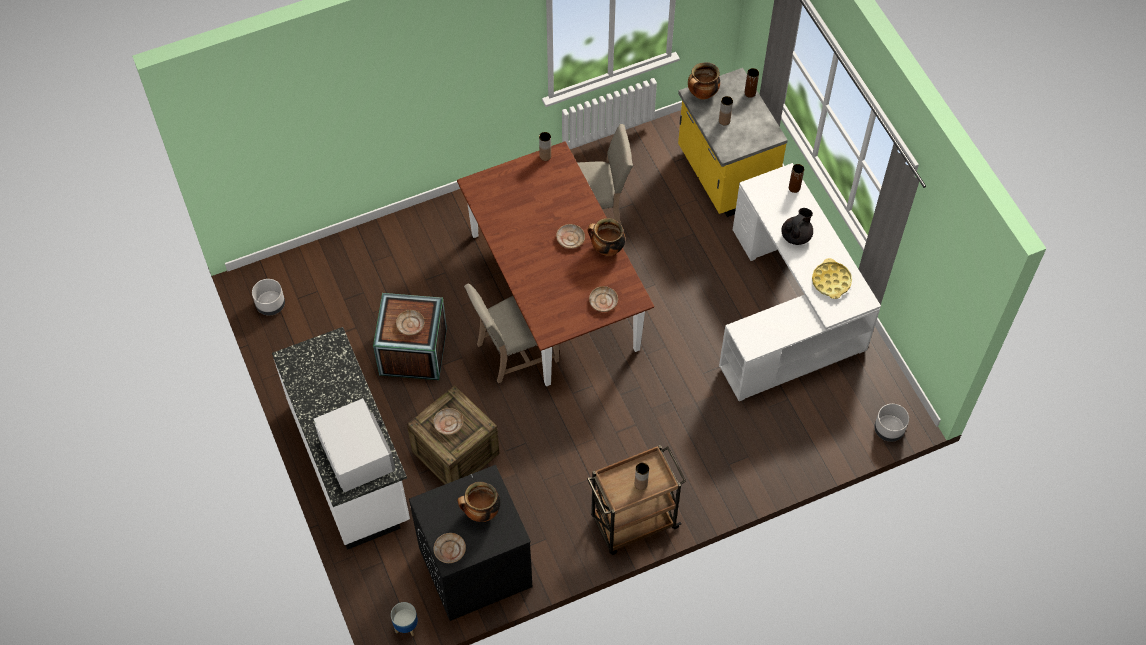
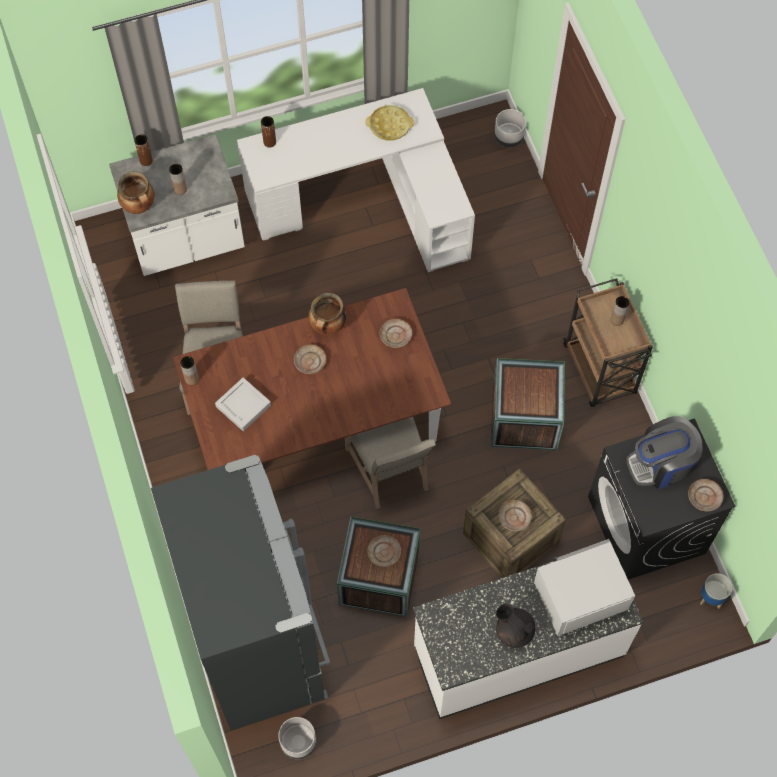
camera: 85 degrees left, 5 degrees up
cooking pot [458,482,500,522] -> coffee machine [626,416,702,489]
yellow counter [678,68,788,217] -> white counter [109,134,245,276]
black teapot [781,208,813,245] -> black teapot moved to [496,604,535,647]
none -> black fridge [151,455,330,731]
none -> grey tray [215,378,271,431]
none -> crate [491,358,565,450]

